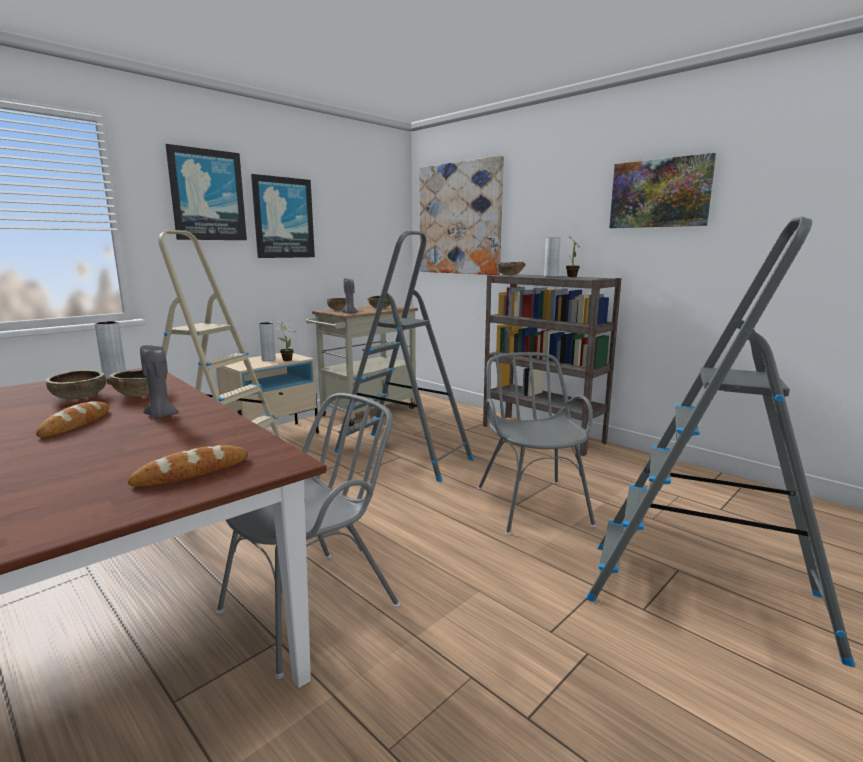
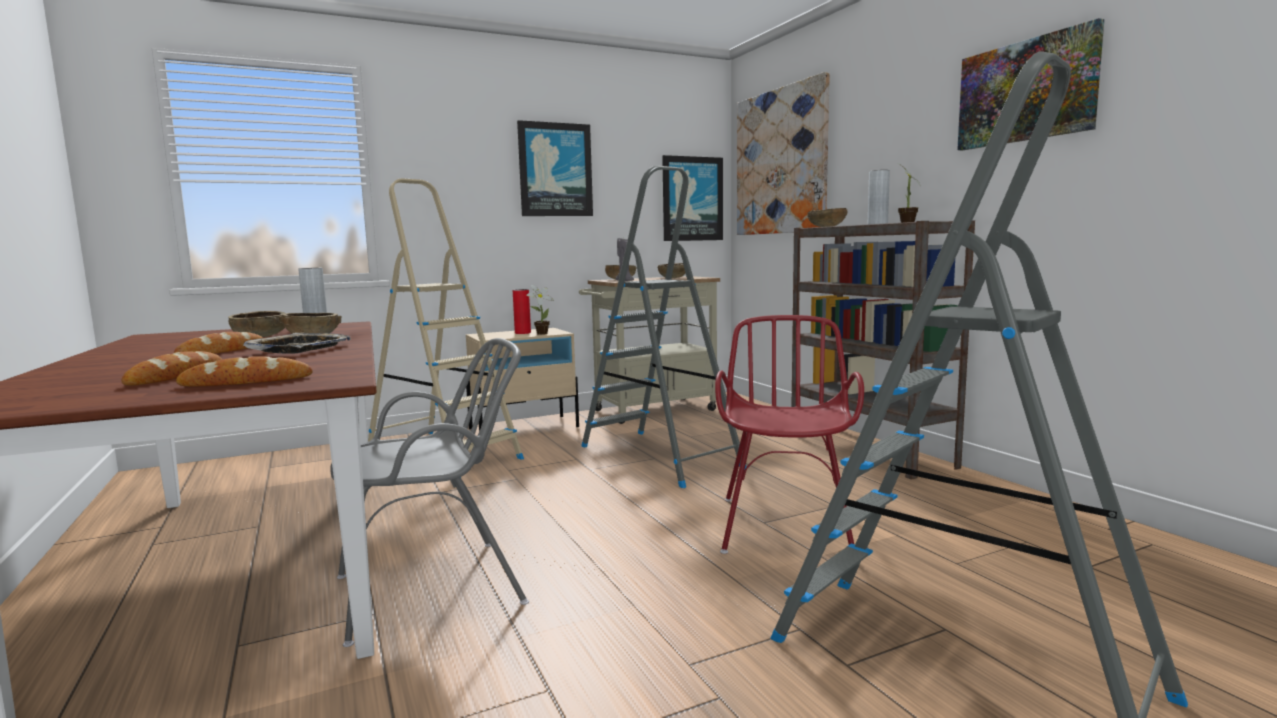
camera: 20 degrees right, 5 degrees down
grey candle [140,345,179,419] -> tray [243,333,351,354]
picture [166,144,247,240] -> picture moved to [662,155,723,241]
grey vase [258,322,276,361] -> red vase [513,289,531,334]
grey chair [477,352,596,535] -> red chair [715,315,864,554]
none -> bread [121,351,222,386]

